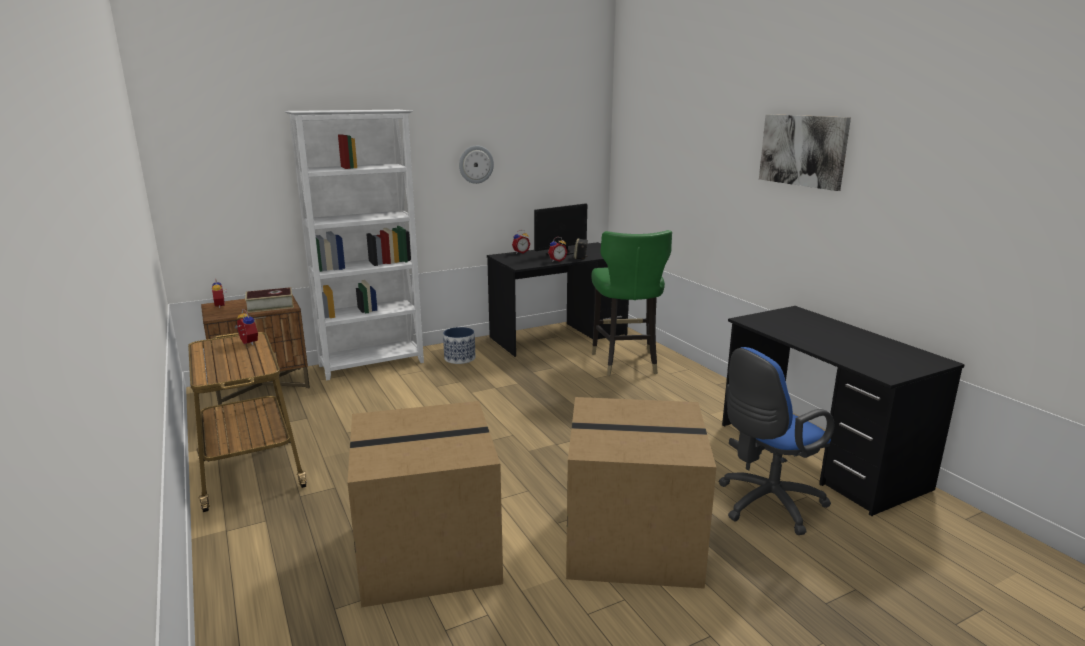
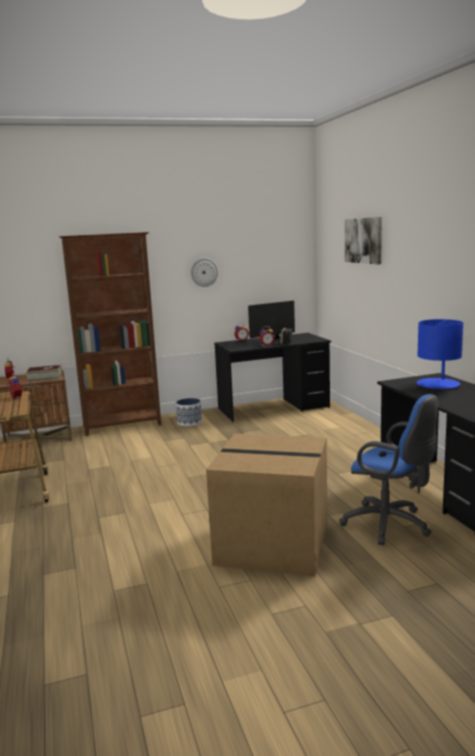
camera: 10 degrees right, 5 degrees down
white bookcase [285,110,424,380] -> brown bookcase [59,232,161,436]
cardboard box [348,401,503,608] -> none
green chair [591,230,672,376] -> none
blue office chair [719,347,834,535] -> blue office chair turned 120 degrees counterclockwise [339,394,438,545]
picture [759,114,851,191] -> picture moved to [345,217,382,264]
none -> blue table lamp [417,319,463,389]

